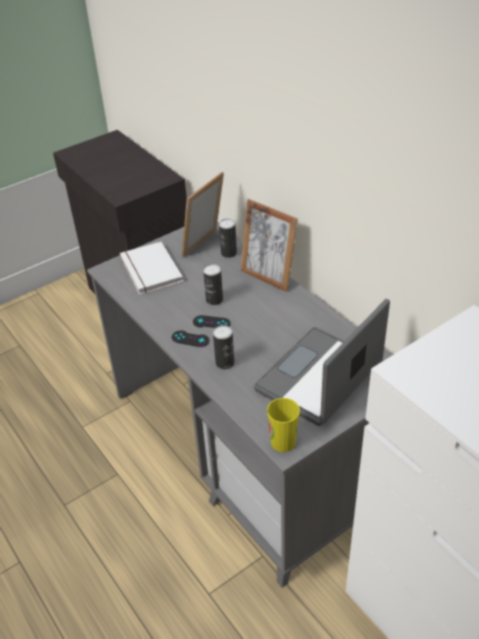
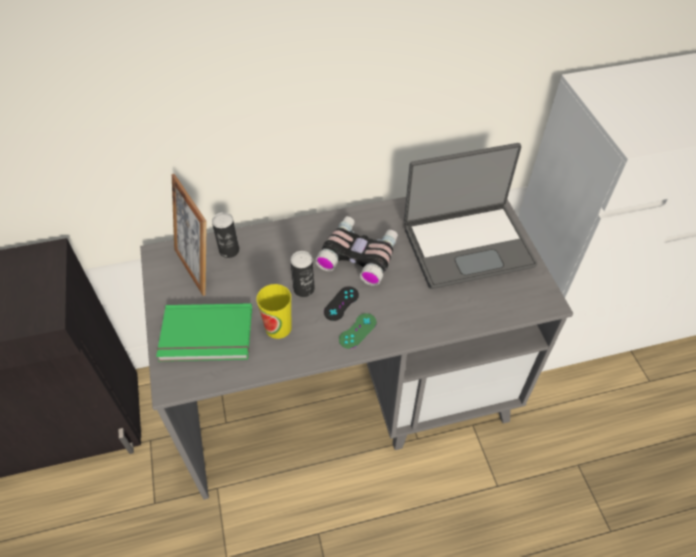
camera: 70 degrees left, 10 degrees up
white book [120,242,184,295] -> green book [156,303,252,361]
black game controller [172,331,209,347] -> green game controller [339,313,377,349]
can [213,325,234,369] -> none
picture frame [240,199,298,292] -> none
laptop [254,299,390,426] -> laptop turned 75 degrees counterclockwise [404,143,538,289]
cup [267,398,300,452] -> cup moved to [257,284,292,339]
none -> binoculars [315,216,398,286]

